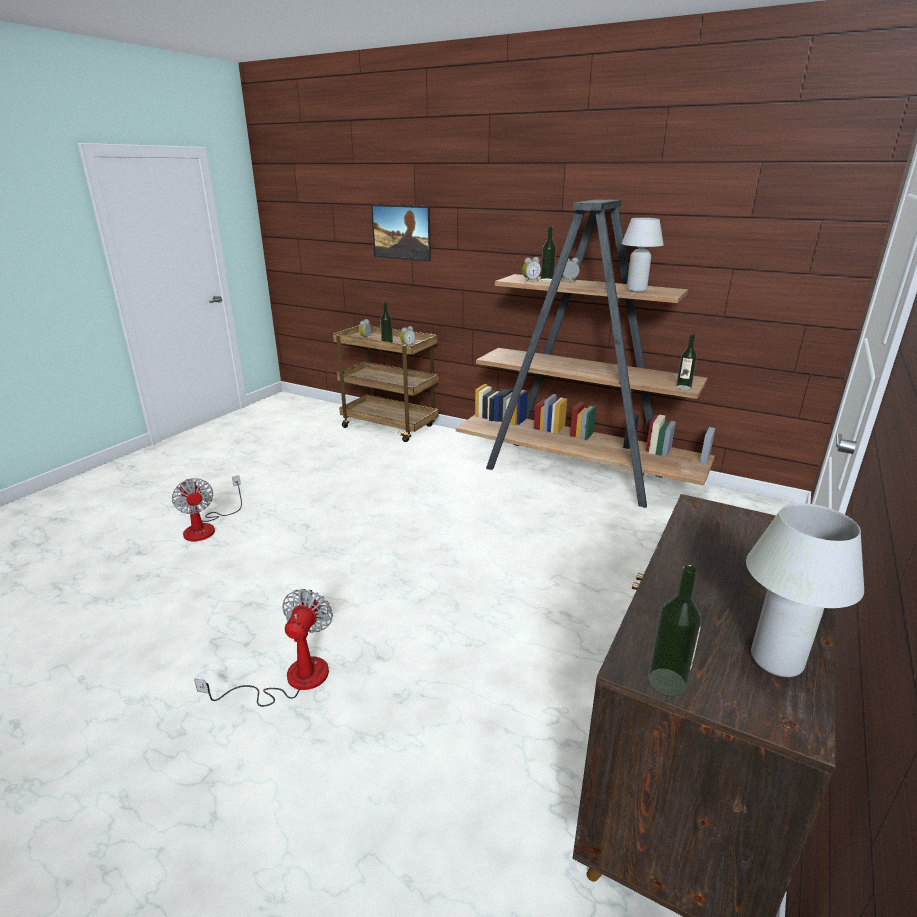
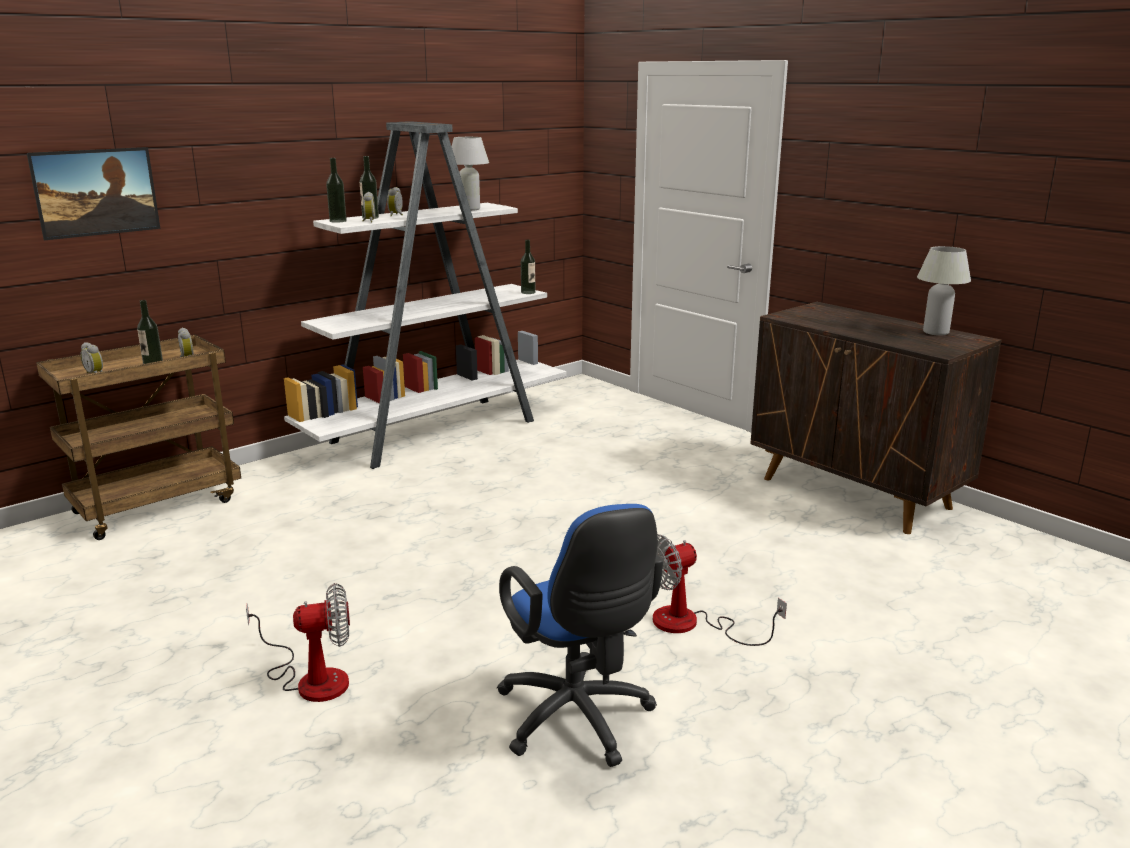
camera: 70 degrees left, 5 degrees down
fan [194,589,333,707] -> fan turned 60 degrees counterclockwise [653,534,787,646]
brown bookcase [456,199,715,508] -> white bookcase [284,121,567,469]
bottle [648,565,702,697] -> bottle moved to [326,158,347,223]
none -> blue office chair [497,504,663,767]

